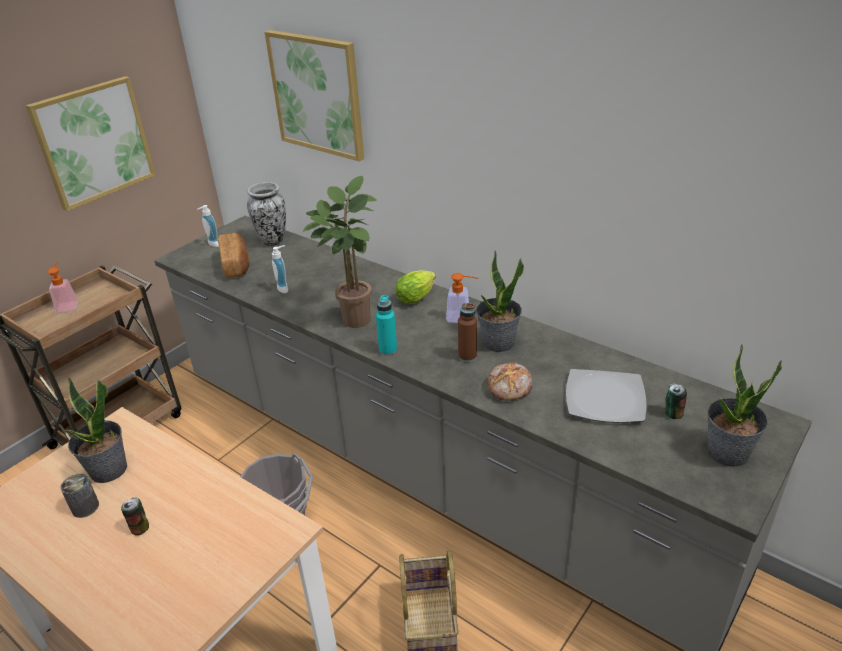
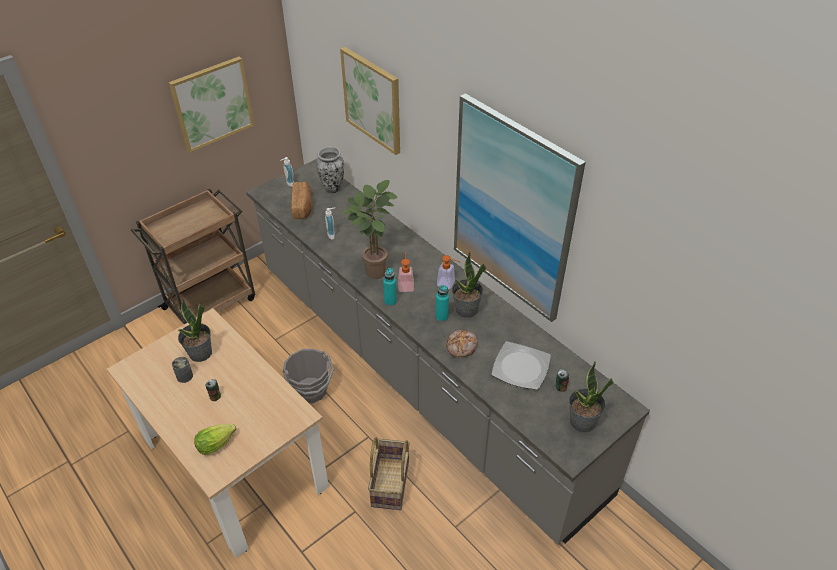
camera: 10 degrees right, 10 degrees up
soap dispenser [47,262,78,313] -> soap dispenser moved to [398,252,414,292]
lettuce [395,270,436,304] -> lettuce moved to [194,424,236,455]
brown bottle [458,303,477,362] -> turquoise bottle [436,285,449,322]
none -> picture [454,93,586,322]

